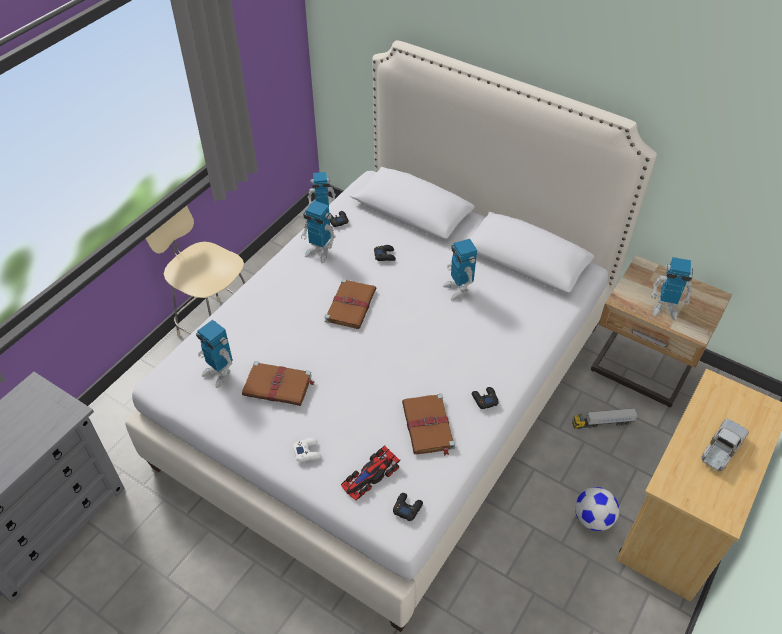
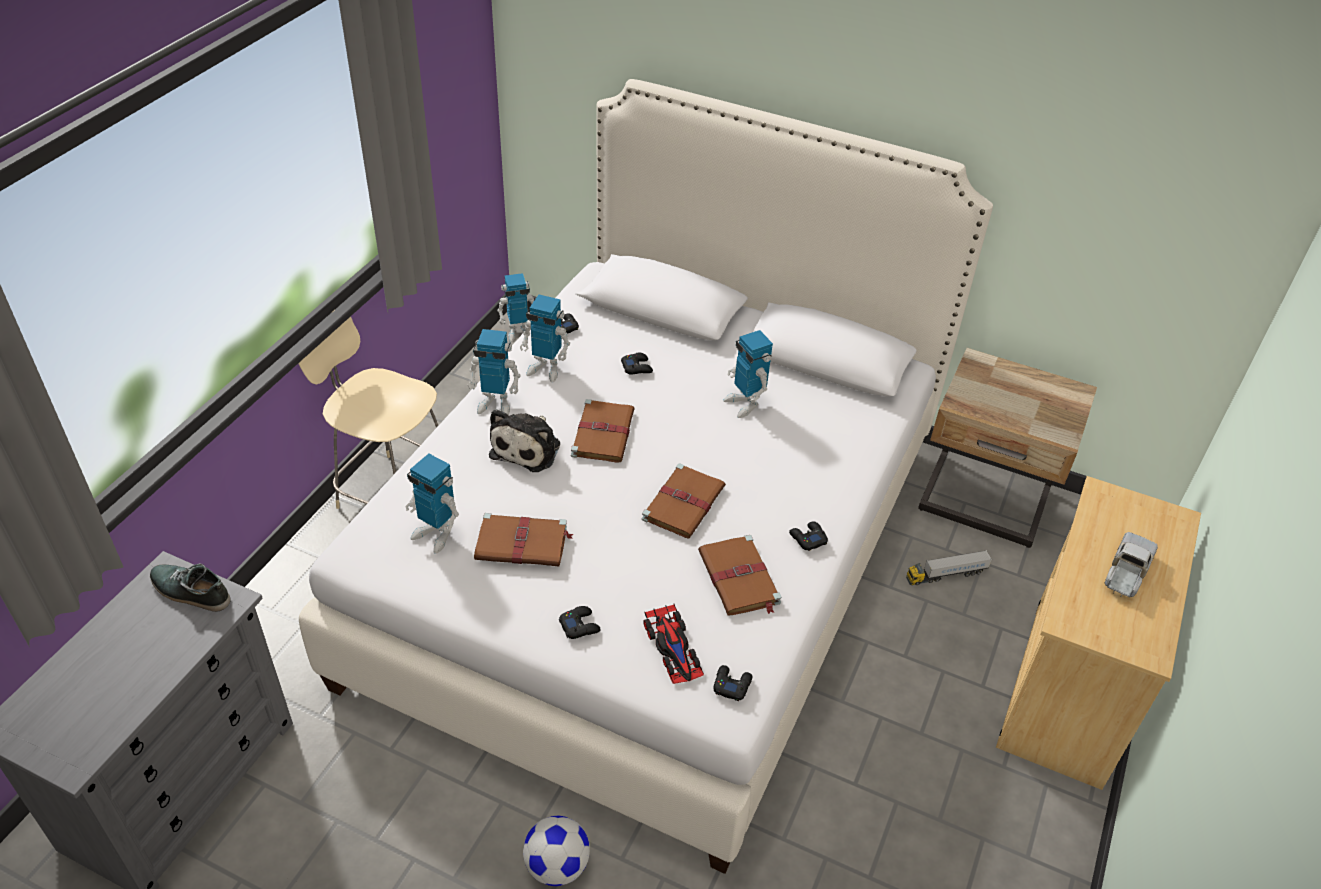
camera: 10 degrees left, 5 degrees down
white game controller [293,438,321,462] -> black game controller [559,606,601,639]
toy car [341,445,400,500] -> toy car turned 60 degrees counterclockwise [643,604,704,684]
football [575,487,619,531] -> football moved to [523,816,590,886]
toy robot [651,257,693,320] -> toy robot moved to [468,329,520,415]
none -> shoe [150,563,231,612]
none -> plush toy [489,409,560,472]
none -> brown book [642,463,726,538]

